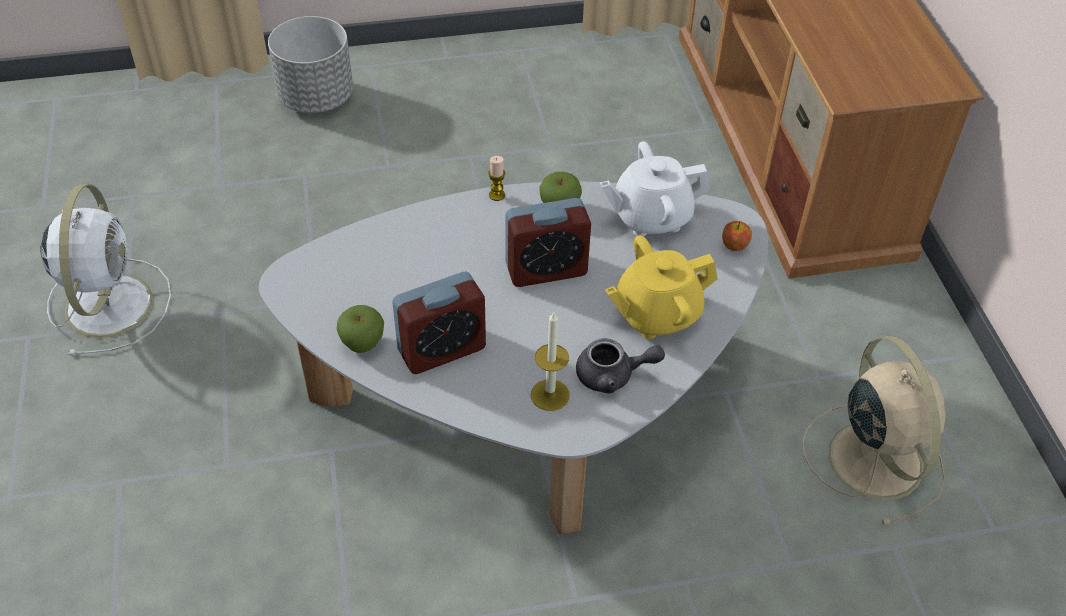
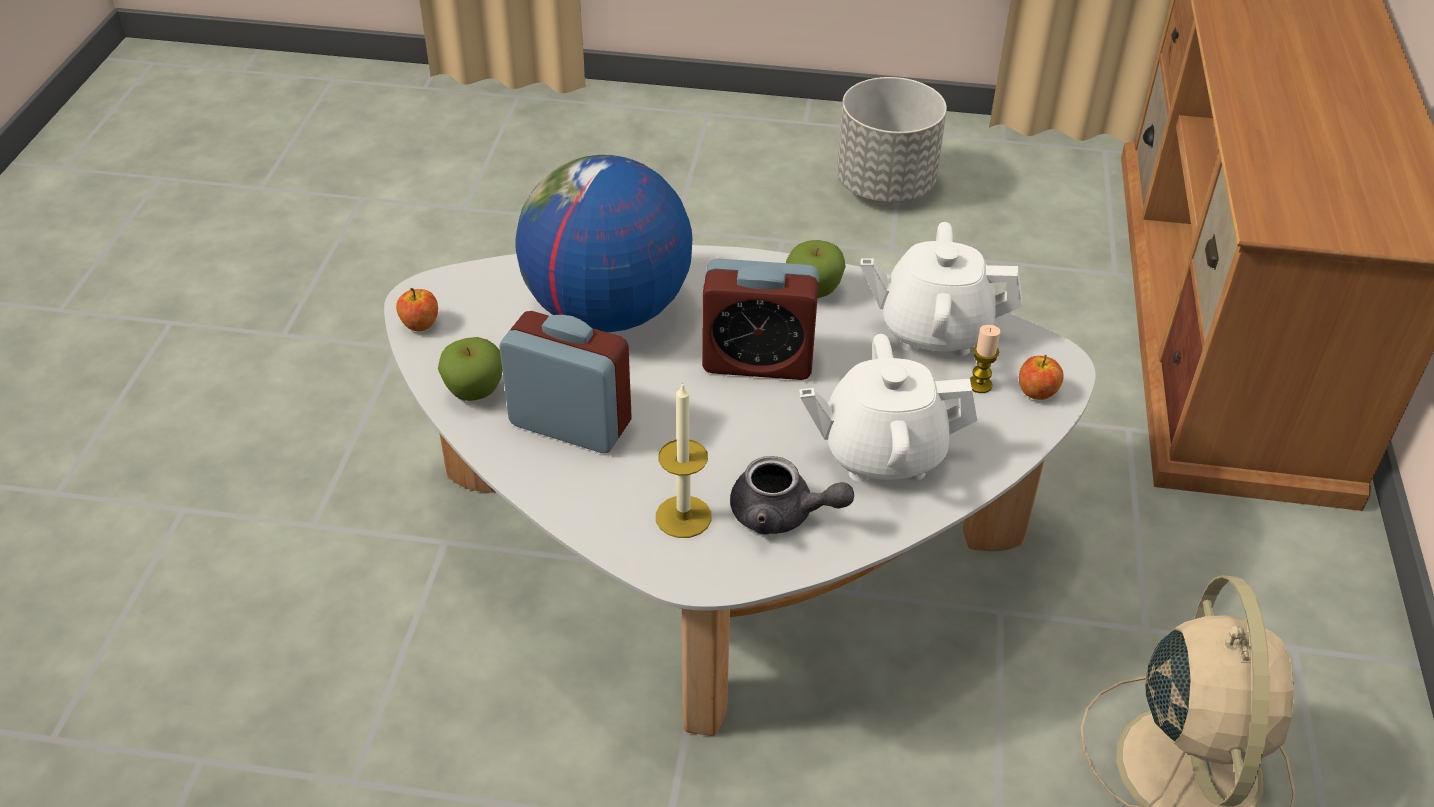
camera: 20 degrees right, 5 degrees down
white fan [40,184,171,356] -> none
grey planter [268,16,353,113] -> grey planter moved to [837,77,947,202]
alarm clock [392,272,486,374] -> alarm clock turned 150 degrees counterclockwise [499,311,631,453]
candle [489,156,505,201] -> candle moved to [970,325,1001,393]
yellow teapot [605,235,718,339] -> white teapot [799,334,977,482]
none -> apple [396,288,438,332]
none -> globe [515,155,692,332]

